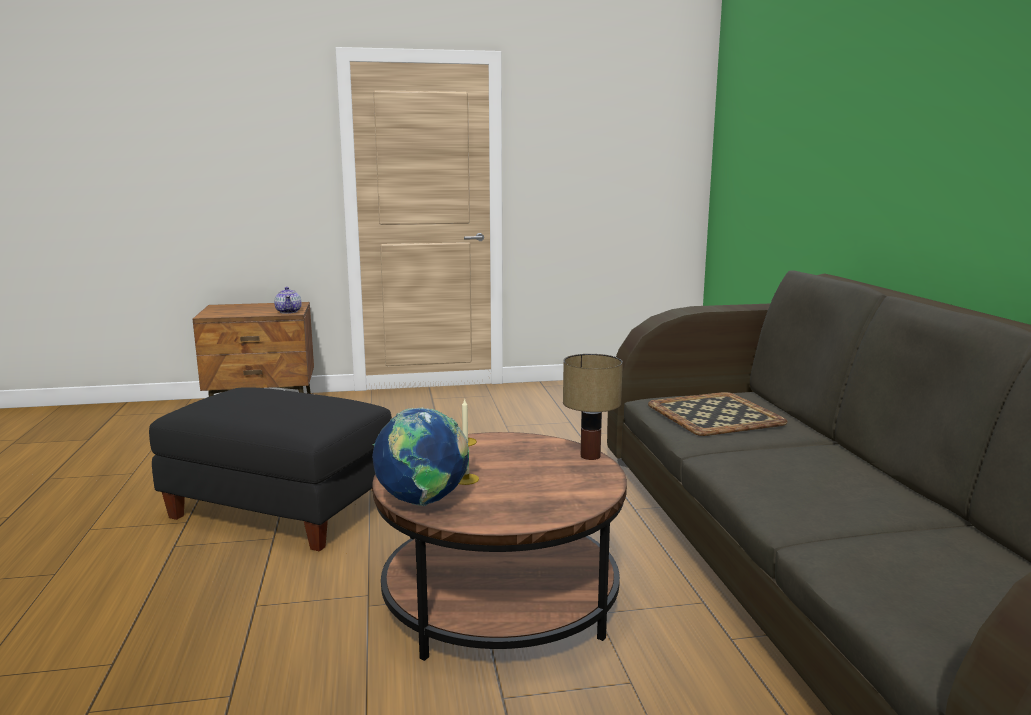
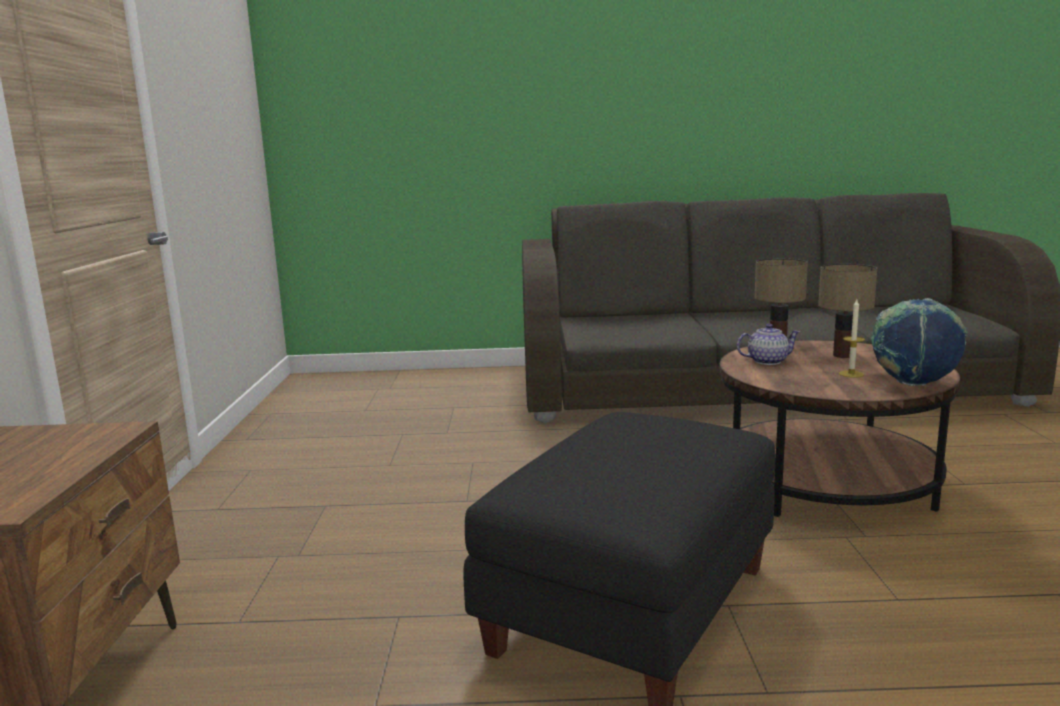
camera: 80 degrees left, 0 degrees up
teapot [274,287,302,314] -> teapot moved to [737,324,800,365]
tray [648,392,788,436] -> none
none -> table lamp [818,264,877,358]

